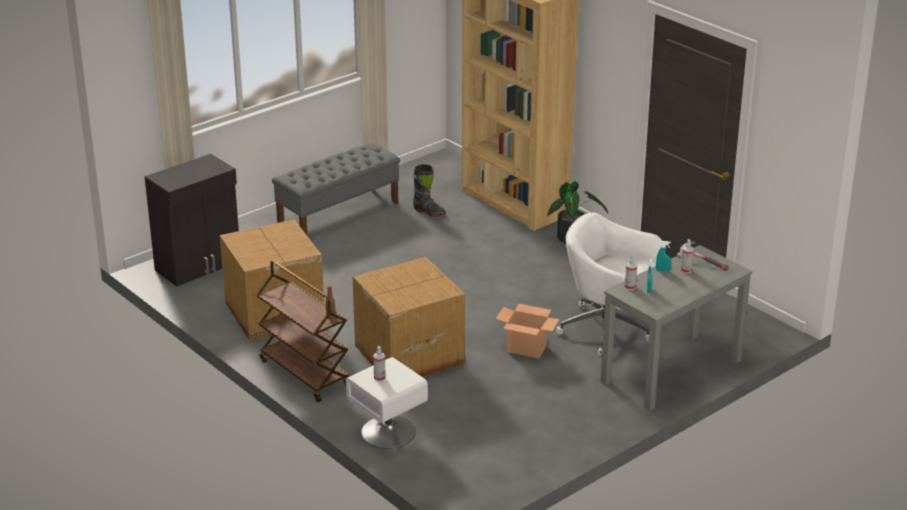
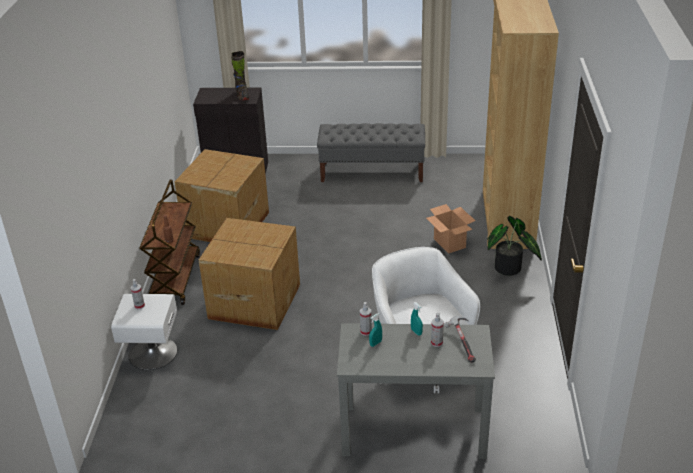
camera: 45 degrees right, 5 degrees up
black boot [413,164,446,217] -> black boot moved to [231,51,249,101]
cardboard box [496,304,559,358] -> cardboard box moved to [426,204,476,254]

